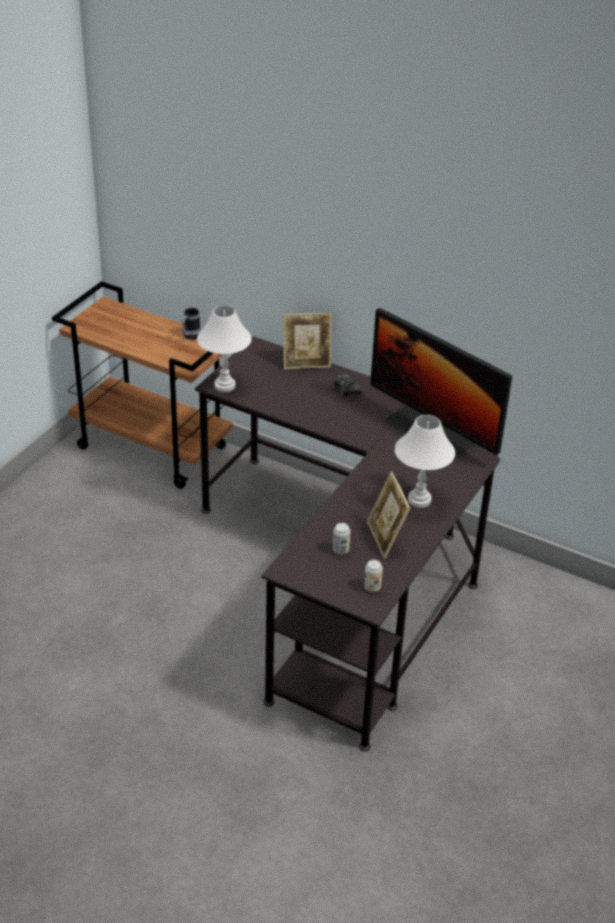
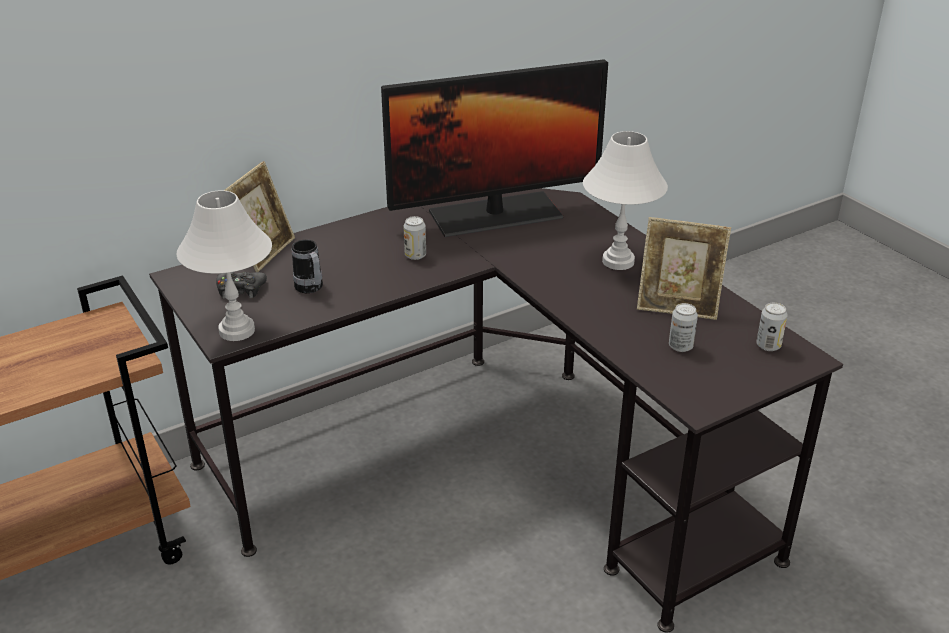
camera: 60 degrees left, 5 degrees down
mug [182,308,201,340] -> mug moved to [292,240,323,293]
black game controller [333,374,364,397] -> black game controller moved to [216,272,267,299]
none -> can [404,216,426,260]

